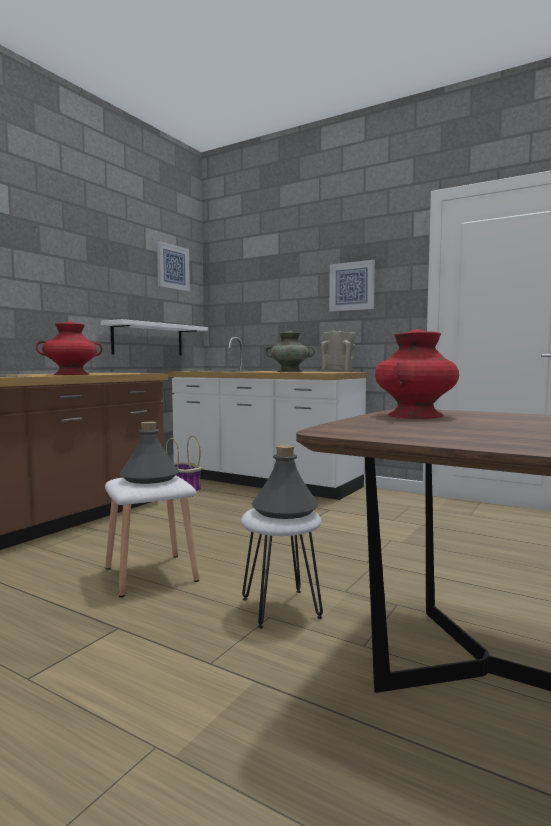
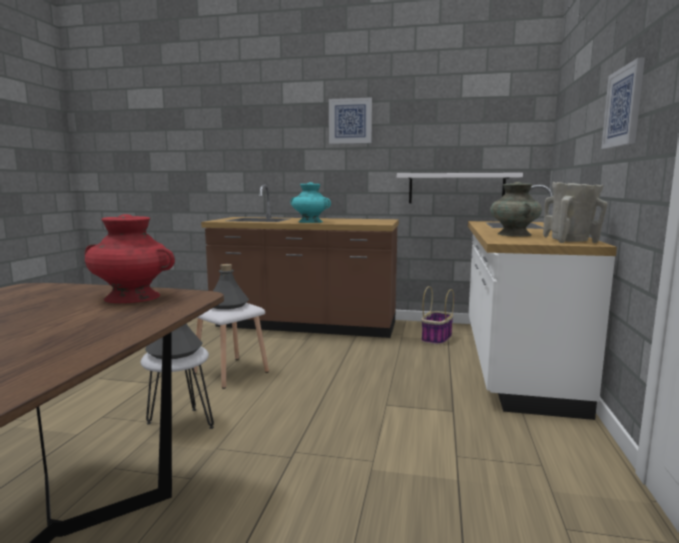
camera: 70 degrees right, 5 degrees up
red vase [36,322,103,375] -> turquoise vase [290,182,331,223]
picture [157,241,190,292] -> picture moved to [329,97,372,144]

